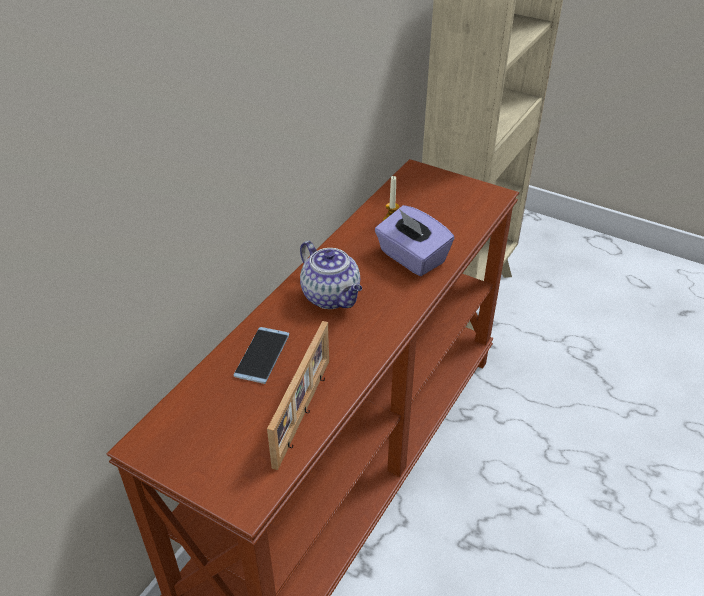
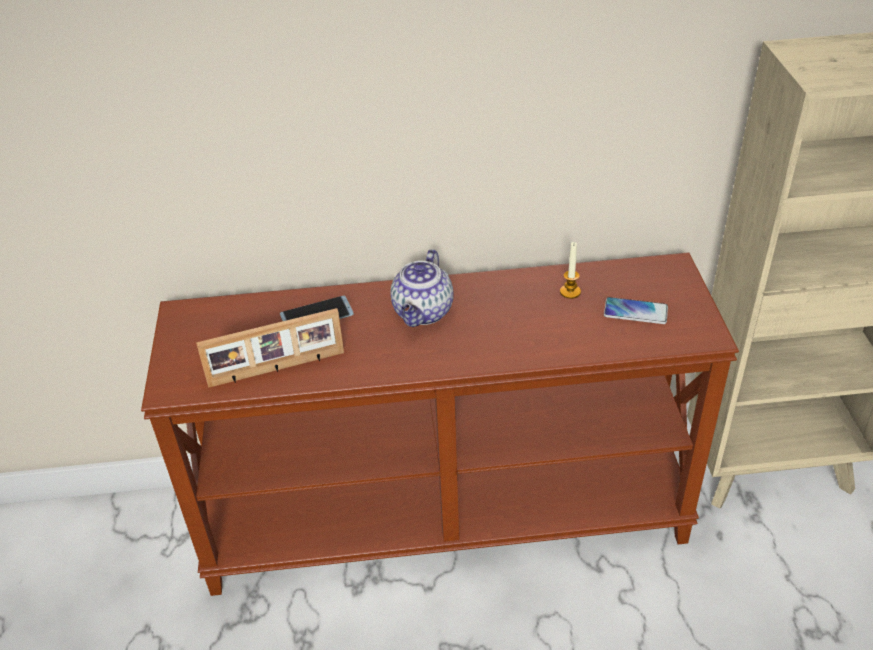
camera: 55 degrees right, 0 degrees up
purple tissue box [375,205,454,276] -> none
none -> phone [604,297,668,324]

